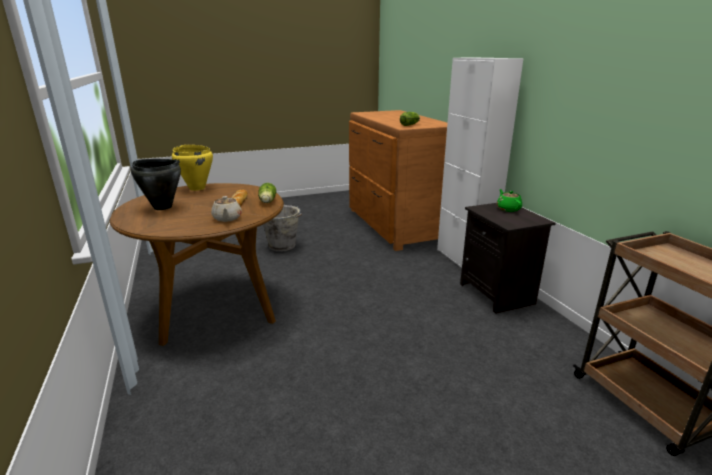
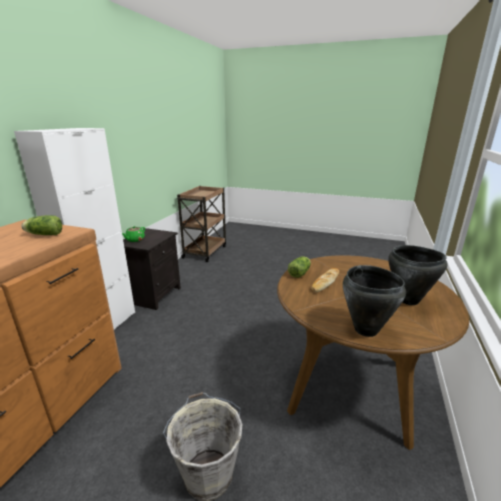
camera: 140 degrees left, 0 degrees up
yellow cooking pot [172,145,213,191] -> black cooking pot [343,265,406,337]
beige teapot [211,196,242,222] -> none

